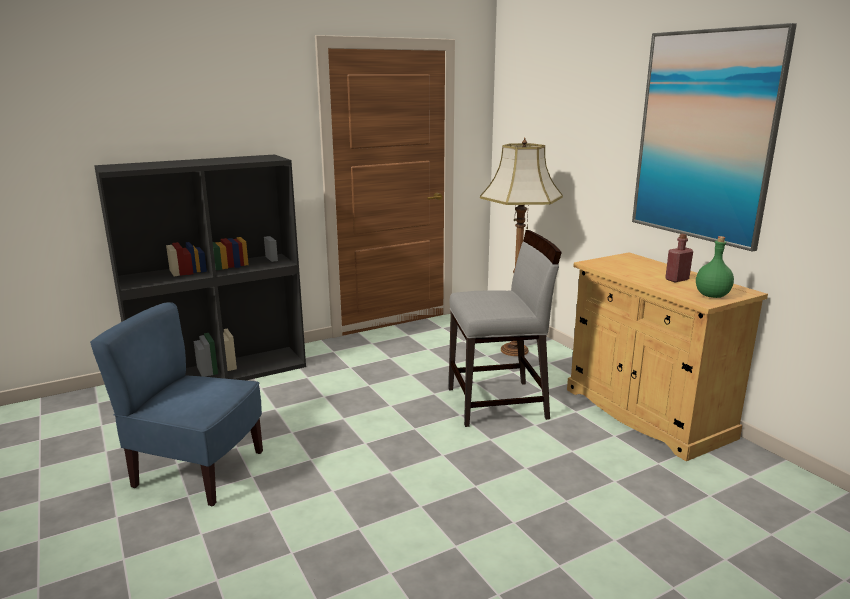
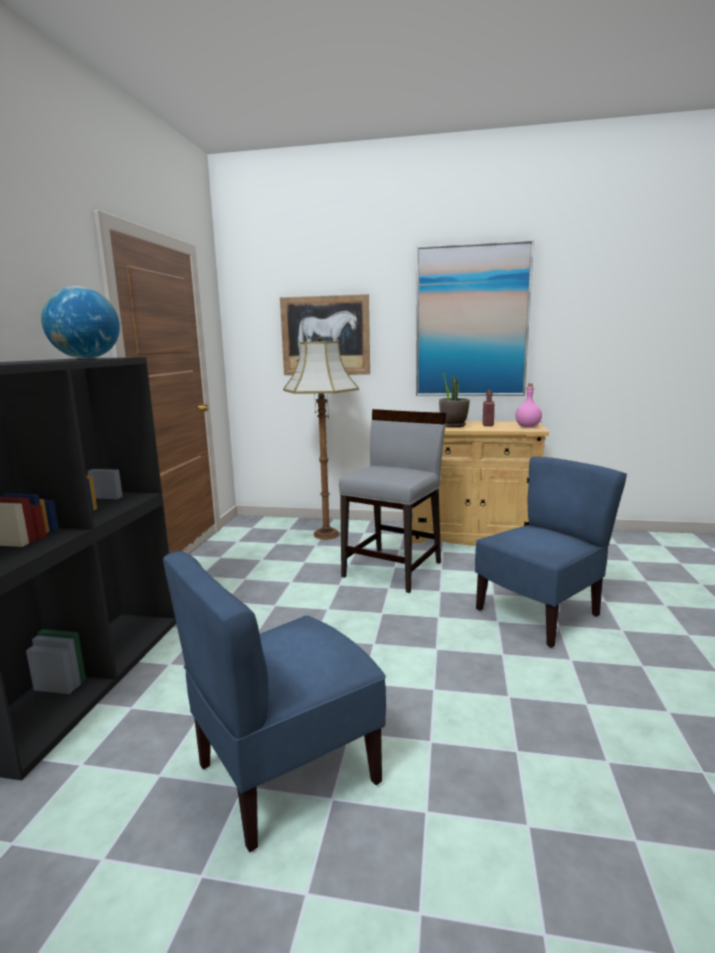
camera: 50 degrees left, 5 degrees down
green bottle [696,236,734,298] -> pink bottle [516,383,542,427]
none -> globe [41,286,120,359]
none -> picture [280,294,370,375]
none -> potted plant [439,370,470,427]
none -> blue chair [475,457,627,648]

